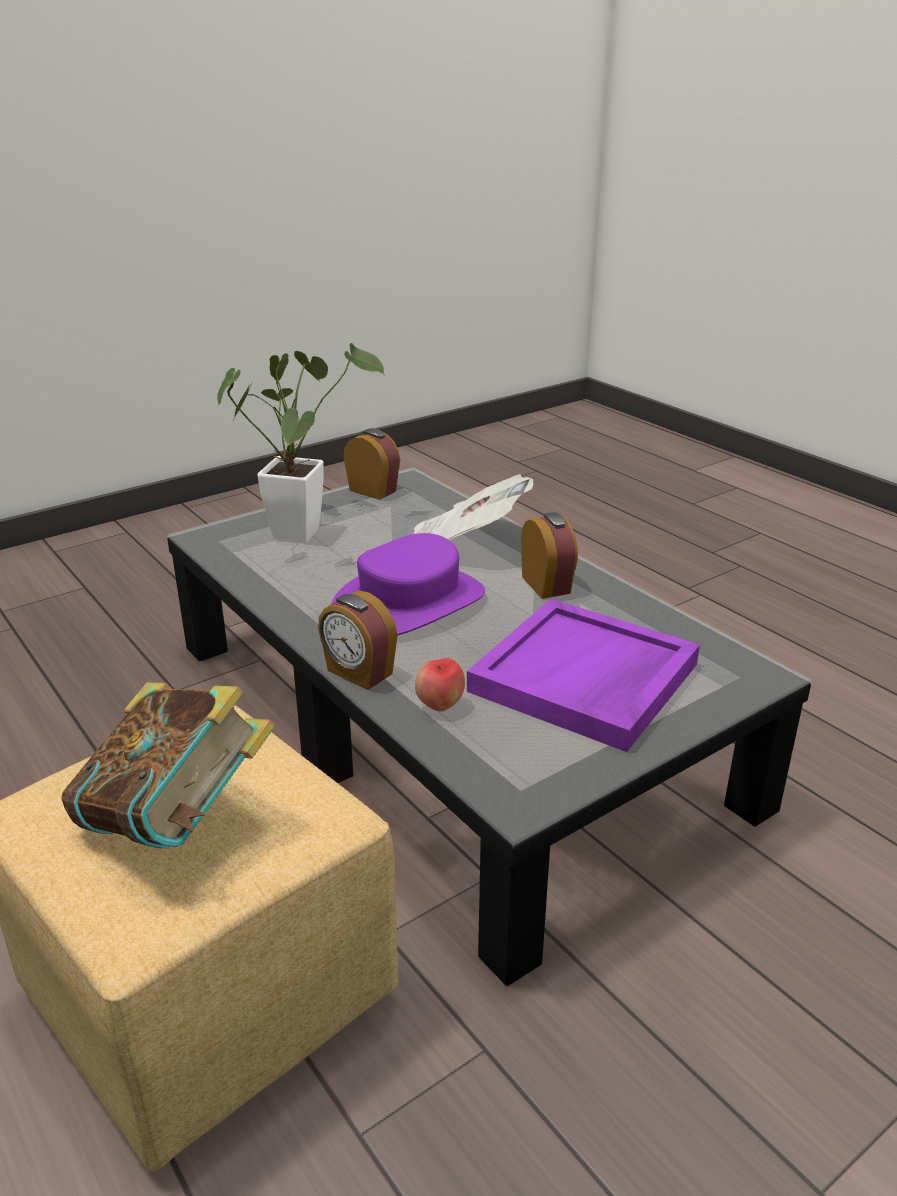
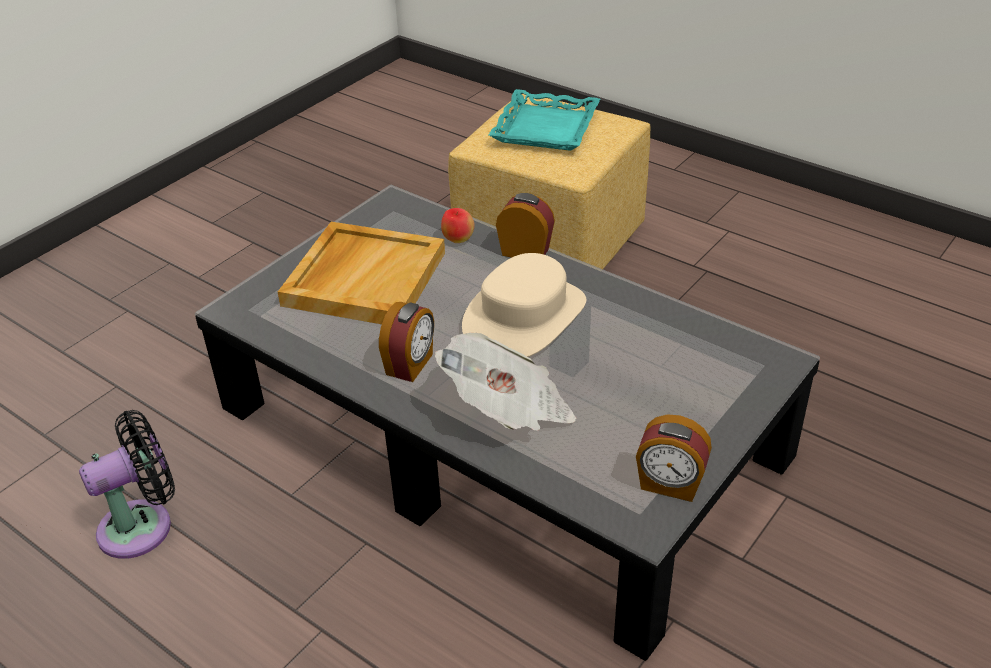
camera: 165 degrees right, 10 degrees up
book [61,682,275,848] -> turquoise tray [489,89,600,151]
potted plant [217,343,385,543] -> none
purple hat [331,533,485,635] -> beige hat [462,253,586,357]
purple tray [467,599,700,752] -> beige tray [278,222,445,324]
alarm clock [521,512,578,599] -> alarm clock turned 120 degrees counterclockwise [379,302,434,382]
none -> black fan [79,410,175,559]

